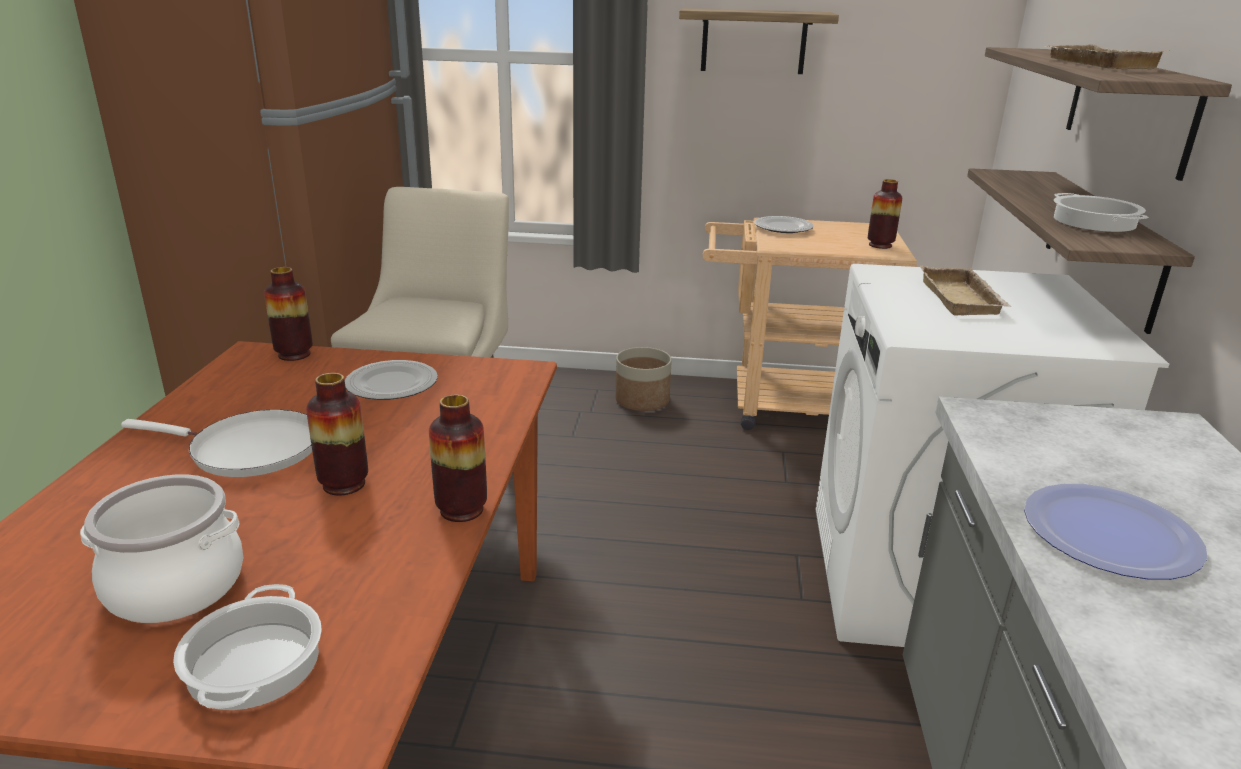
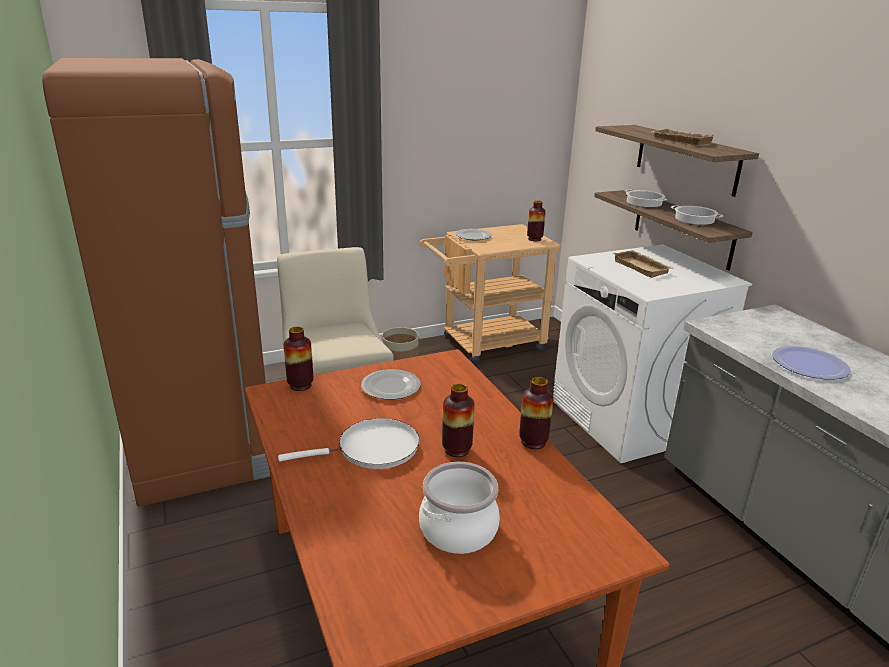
camera: 30 degrees left, 0 degrees up
cooking pot [173,584,322,710] -> cooking pot moved to [625,190,667,207]
shelf [679,8,839,74] -> none

